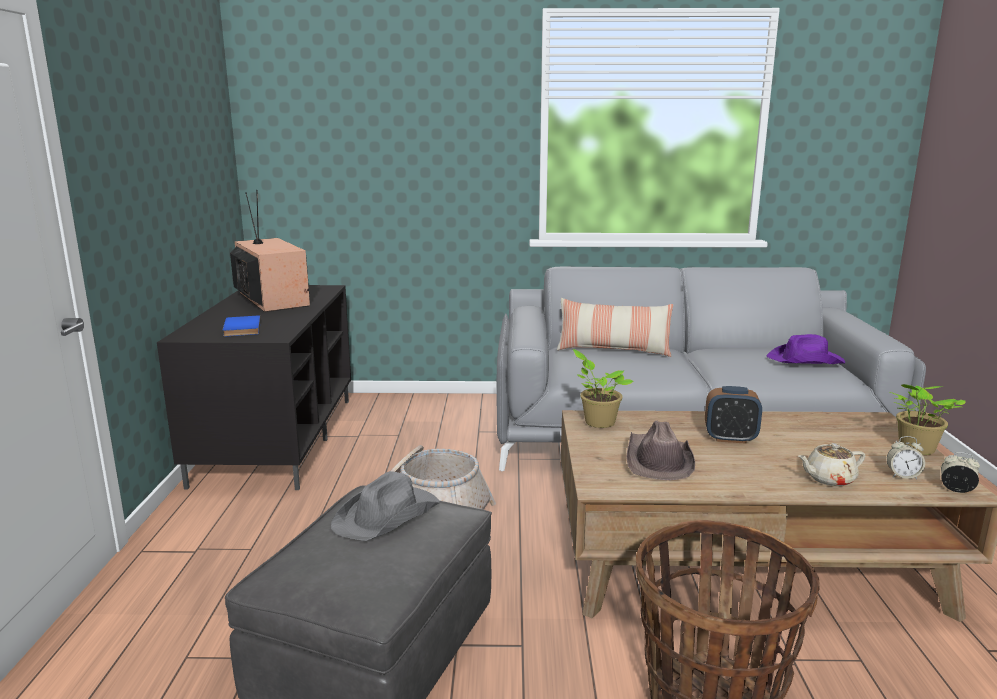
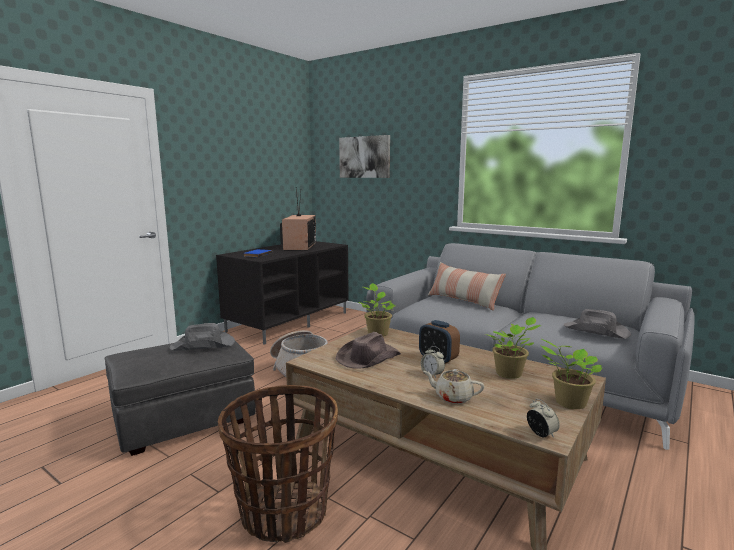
camera: 35 degrees right, 5 degrees down
purple hat [767,334,845,364] -> grey hat [564,309,631,339]
alarm clock [887,436,925,479] -> alarm clock moved to [421,346,445,378]
none -> picture [339,135,390,178]
none -> potted plant [485,317,541,379]

